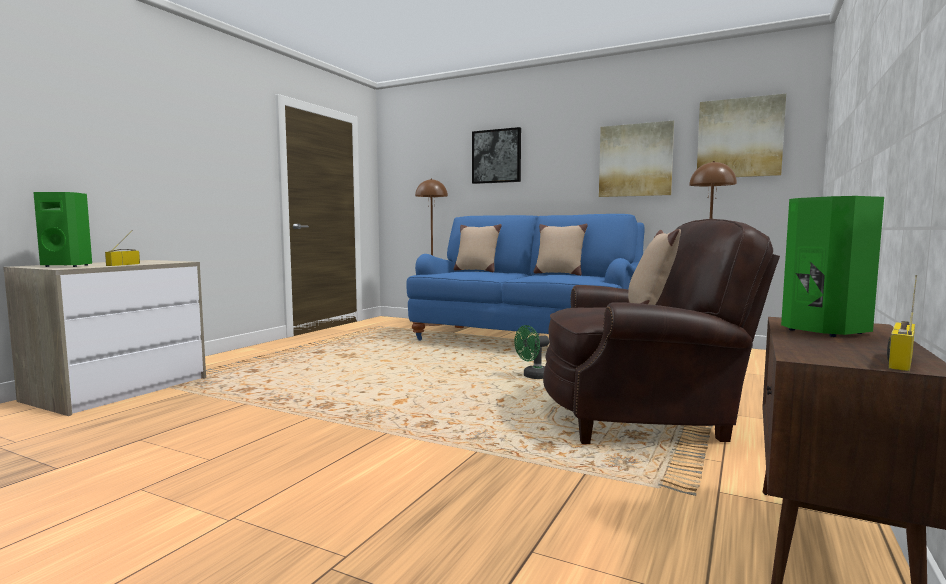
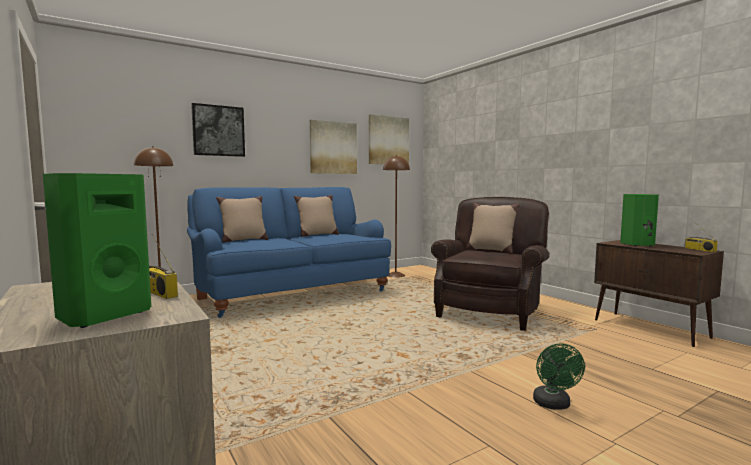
camera: 60 degrees left, 0 degrees up
green fan [514,325,549,379] -> green fan moved to [533,343,585,410]

